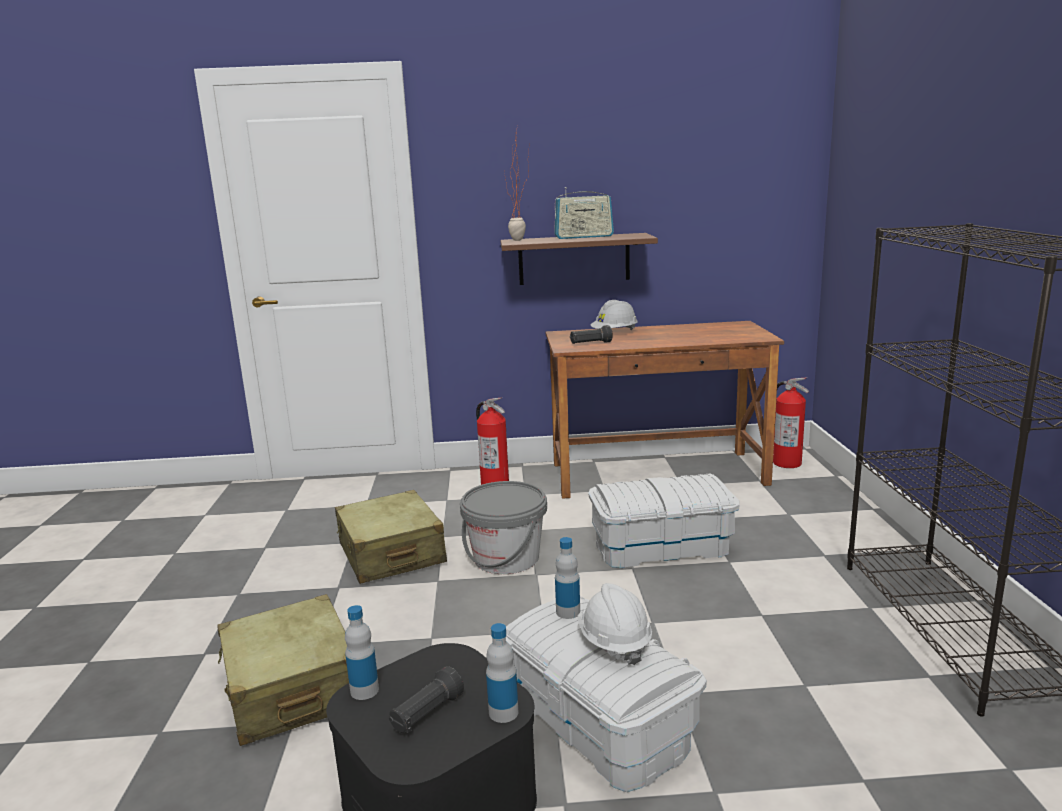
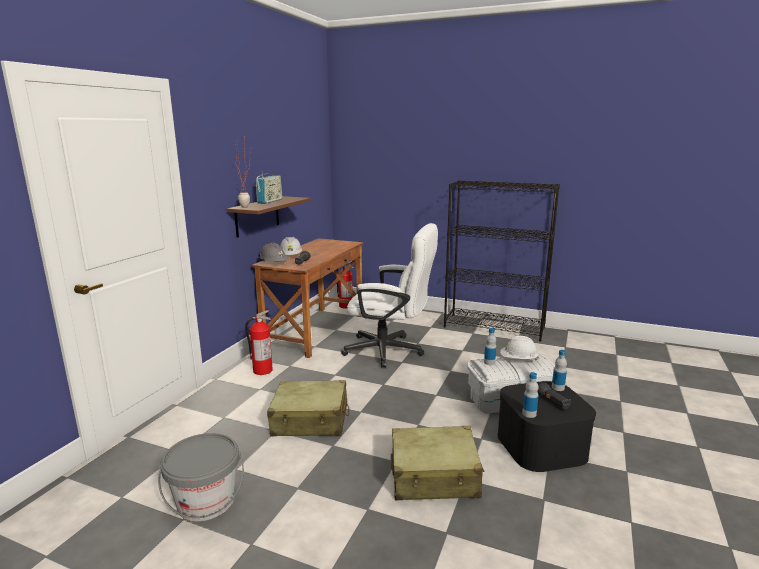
camera: 65 degrees left, 0 degrees up
grey bucket [460,481,547,574] -> grey bucket moved to [158,433,244,522]
white storage box [588,473,740,568] -> white office chair [341,223,438,368]
none -> grey hard hat [259,243,289,262]

